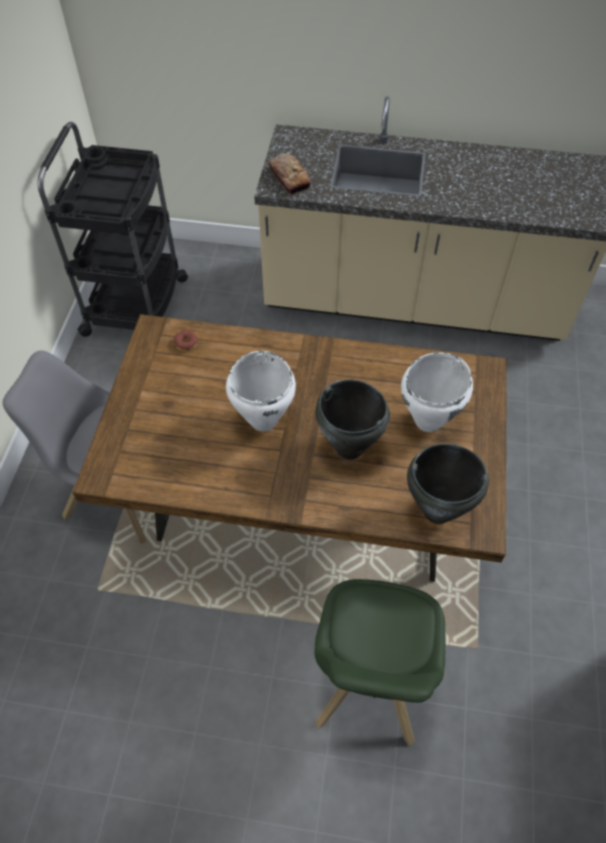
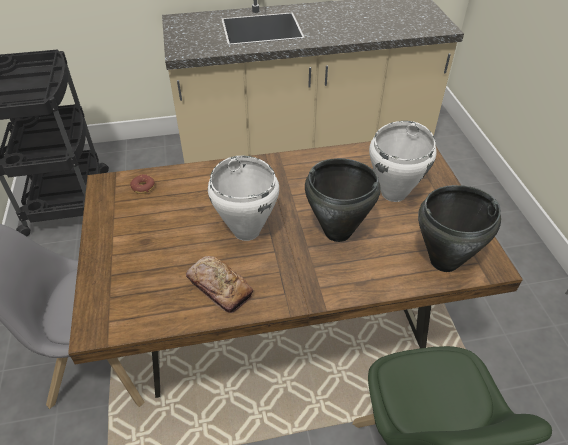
camera: 20 degrees left, 10 degrees down
bread [268,154,311,194] -> bread moved to [186,256,253,313]

